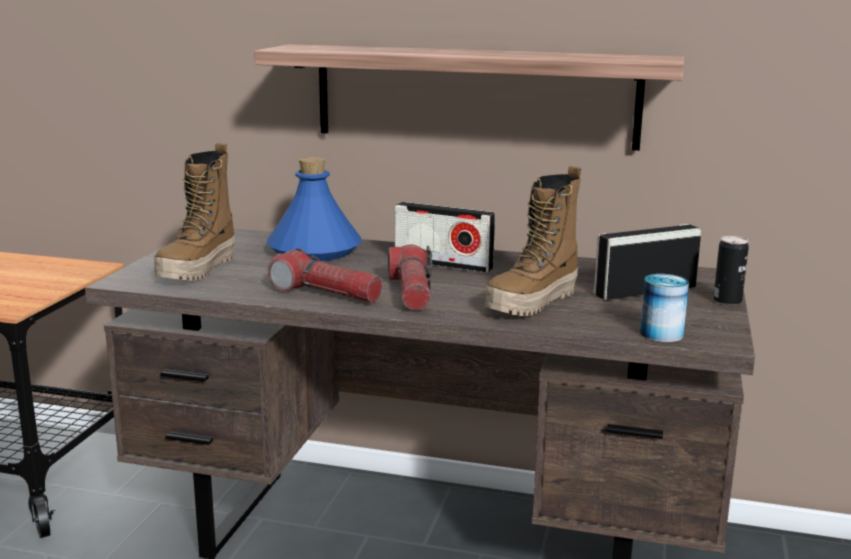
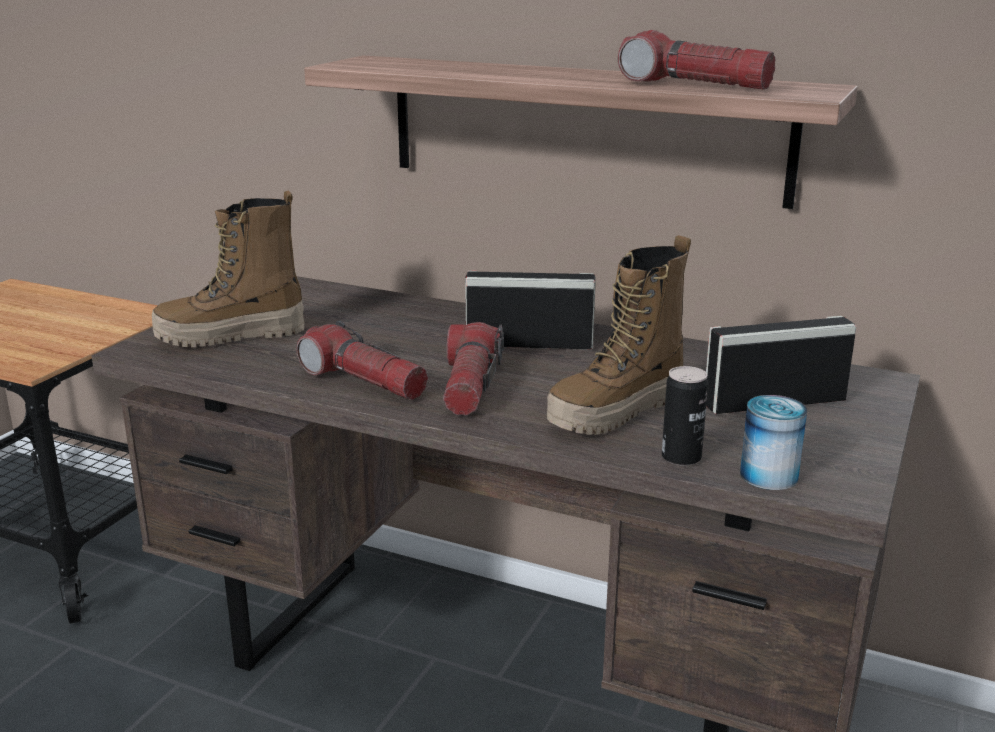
camera: 10 degrees right, 5 degrees up
boot [154,143,235,281] -> boot turned 45 degrees clockwise [152,191,304,347]
blue bottle [267,157,362,261] -> none
radio [395,202,495,273] -> radio turned 150 degrees clockwise [465,270,596,350]
can [713,236,749,305] -> can moved to [662,366,708,466]
none -> flashlight [618,30,776,90]

